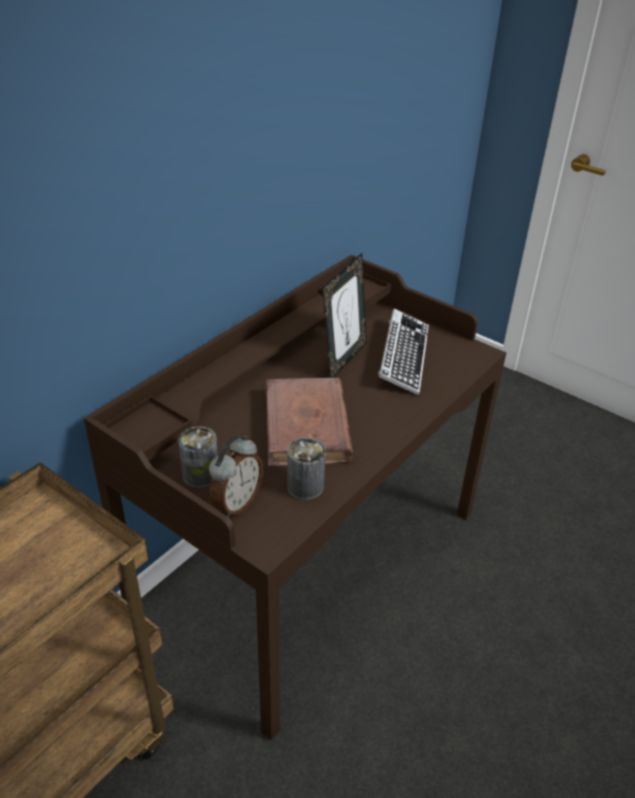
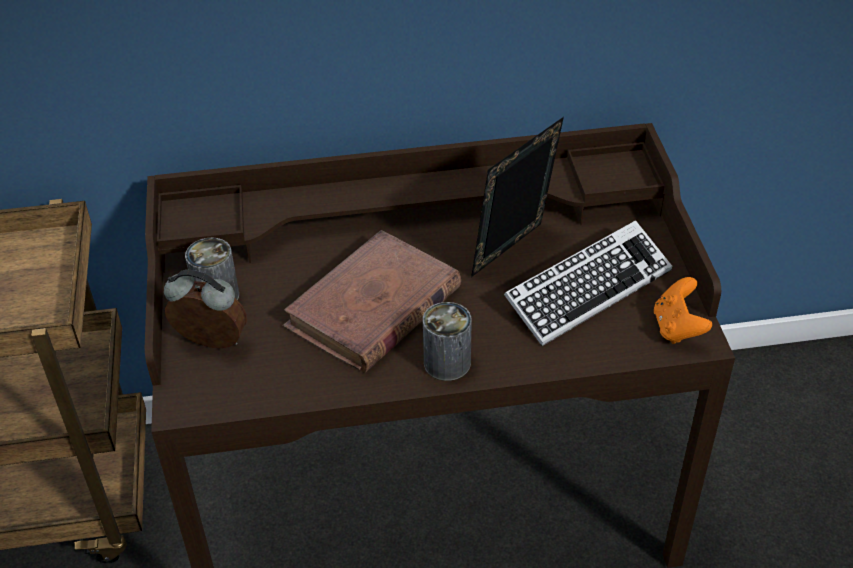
camera: 45 degrees right, 5 degrees up
alarm clock [209,436,263,518] -> alarm clock turned 150 degrees counterclockwise [164,270,247,348]
can [287,438,326,500] -> can moved to [423,302,472,381]
picture frame [322,253,367,378] -> picture frame turned 150 degrees clockwise [471,117,564,277]
none -> orange game controller [654,277,712,344]

